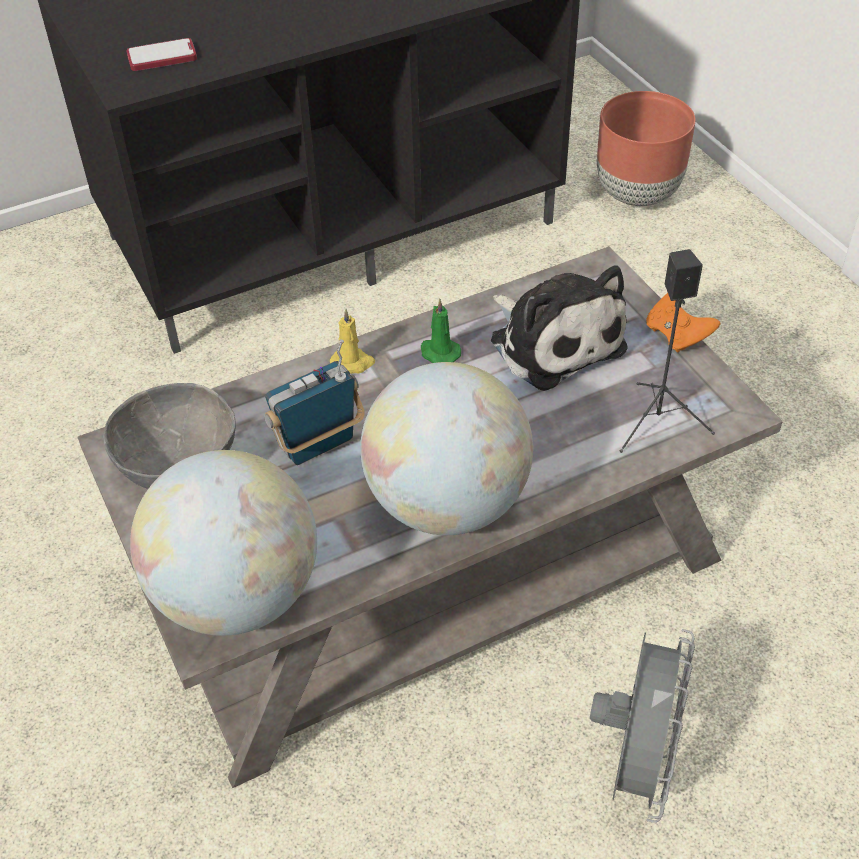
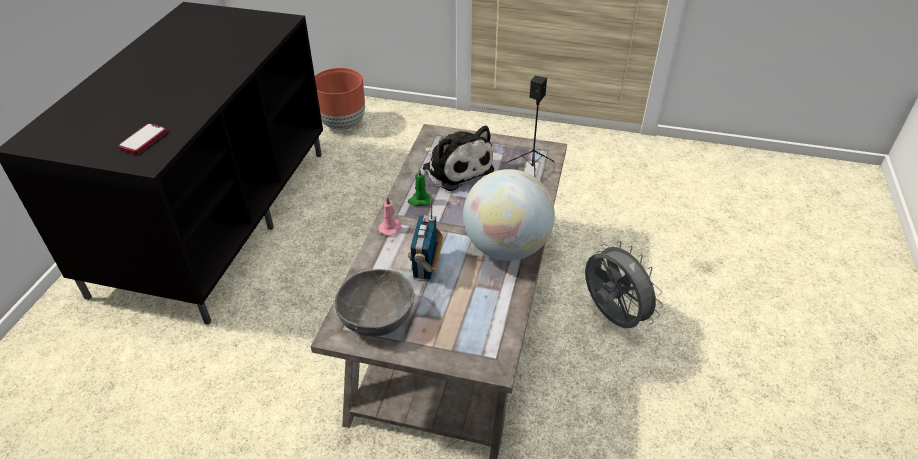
camera: 50 degrees left, 5 degrees down
globe [130,450,317,636] -> none
yellow candle [330,309,375,374] -> pink candle [378,196,402,236]
plush toy [491,265,628,391] -> plush toy turned 45 degrees clockwise [423,126,494,191]
orange game controller [646,293,720,353] -> none

